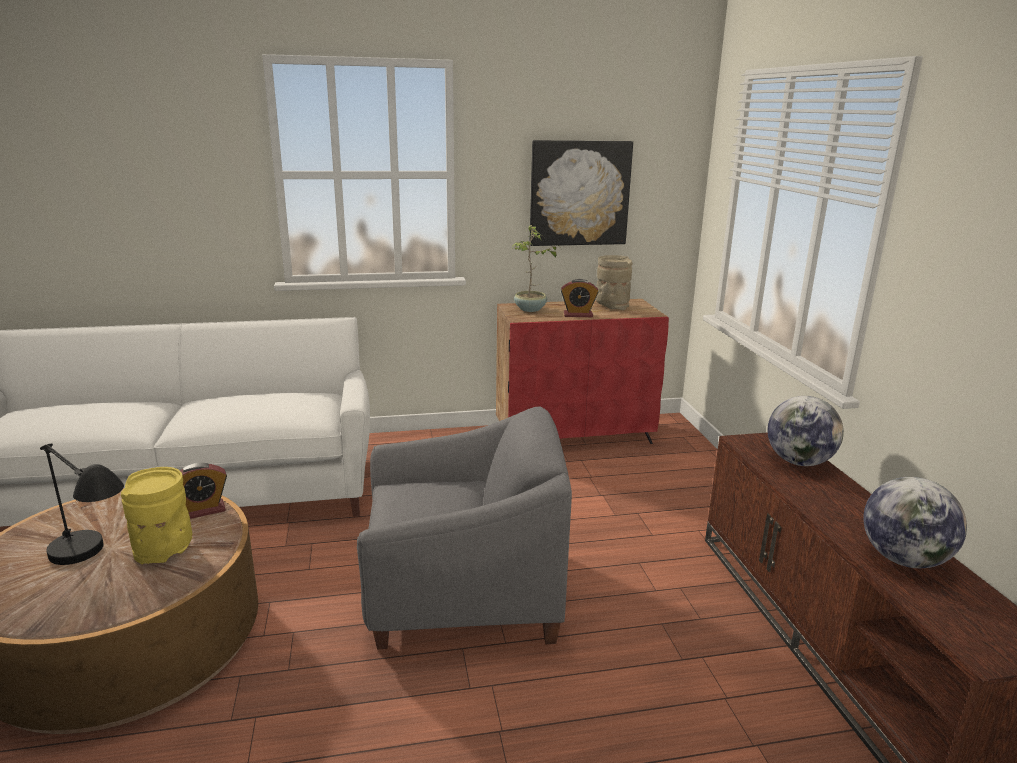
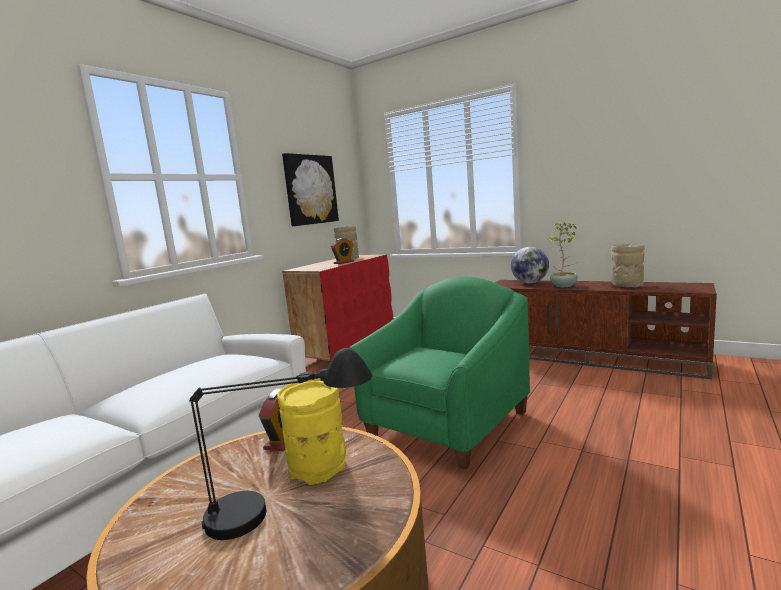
camera: 45 degrees left, 10 degrees down
grey armchair [357,406,572,649] -> green armchair [349,277,530,469]
potted plant [511,225,561,312] -> potted plant moved to [550,221,578,287]
globe [863,477,967,568] -> beige vase [611,244,644,287]

